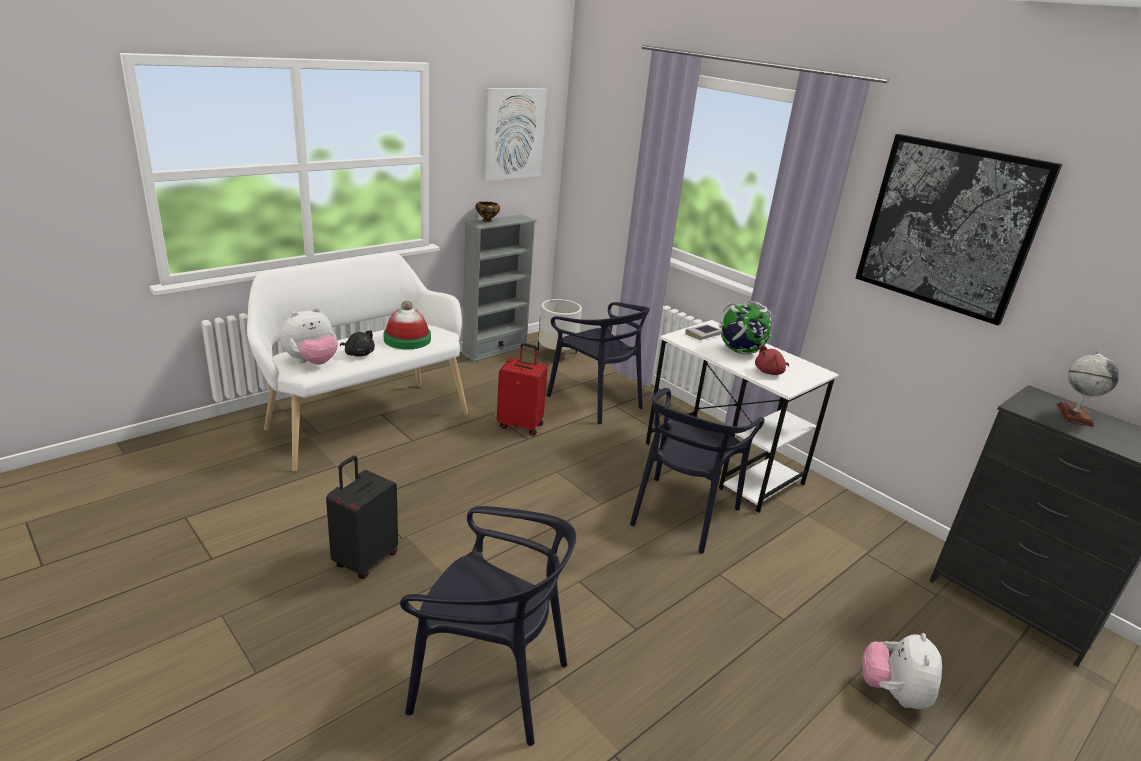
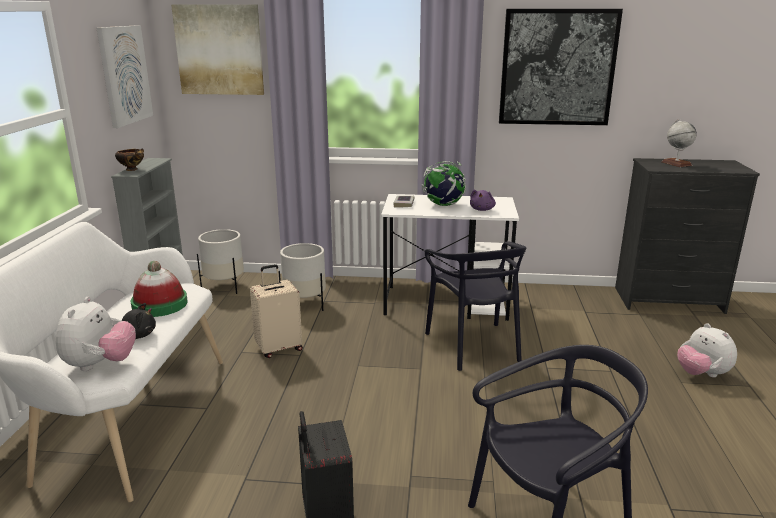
camera: 40 degrees left, 5 degrees down
red suitcase [497,343,548,436] -> beige suitcase [250,264,303,358]
black chair [546,302,650,424] -> white planter [279,243,326,311]
red plush toy [755,345,789,375] -> purple plush toy [470,189,496,211]
none -> picture [171,4,264,95]

